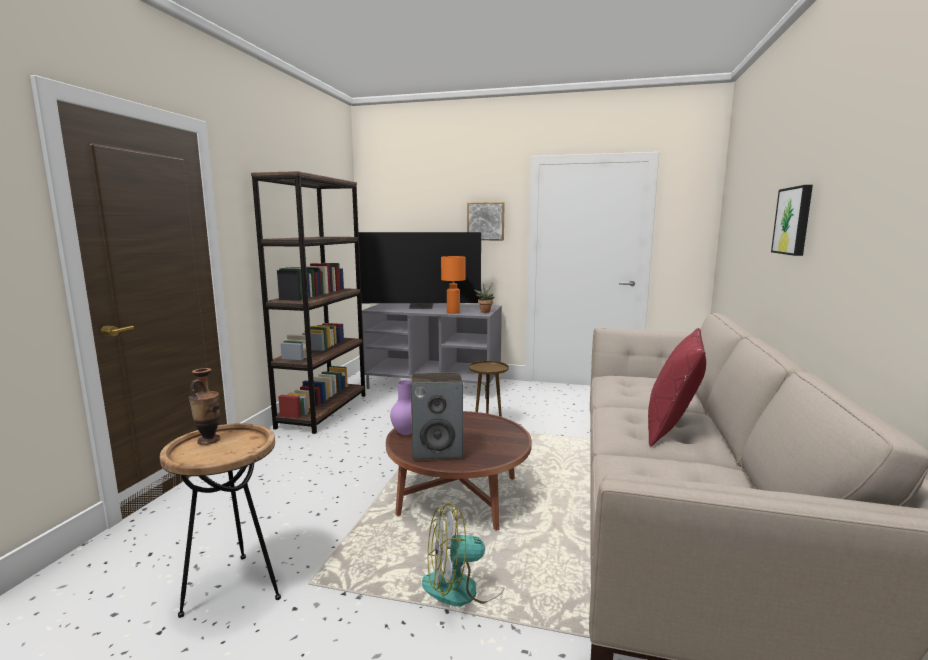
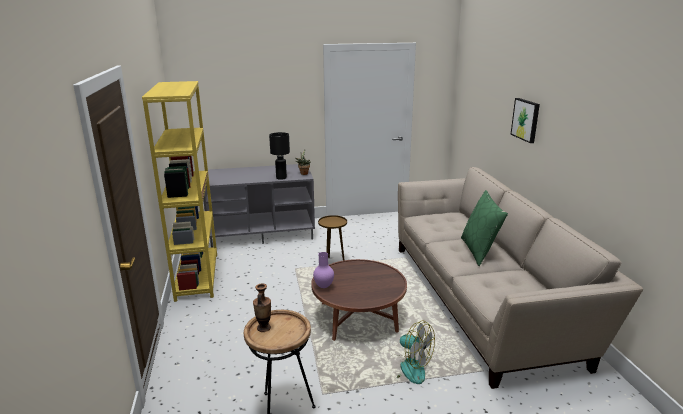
camera: 25 degrees left, 10 degrees up
brown bookcase [251,171,366,434] -> yellow bookcase [142,81,217,302]
television [359,232,481,309] -> none
speaker [411,373,463,460] -> none
fan [422,503,499,607] -> fan turned 105 degrees counterclockwise [389,321,435,384]
orange table lamp [441,256,465,314] -> black table lamp [269,132,290,180]
picture [467,202,505,240] -> none
red pillow [648,328,706,446] -> green pillow [461,190,508,266]

